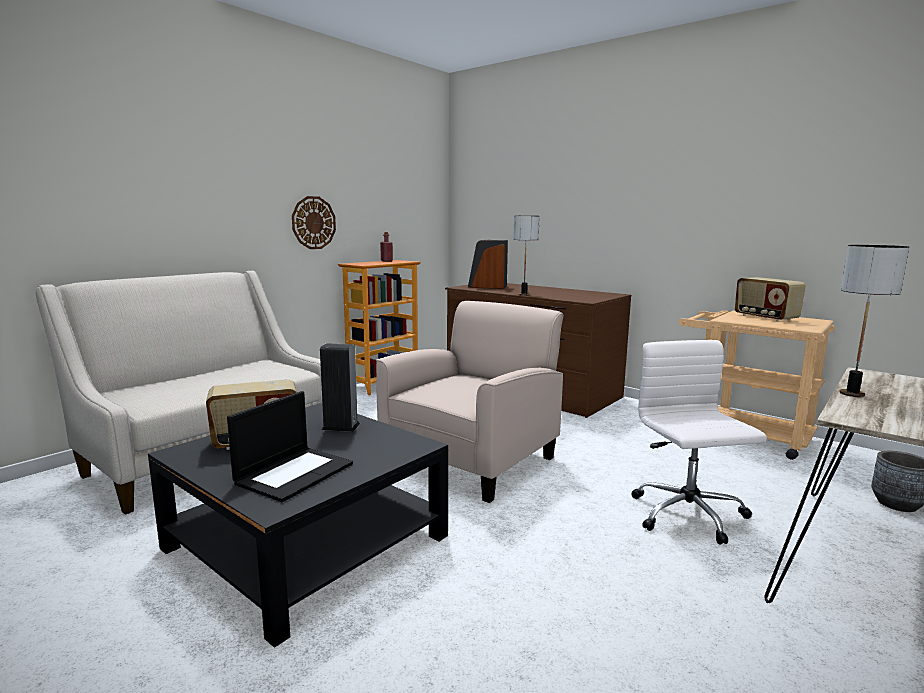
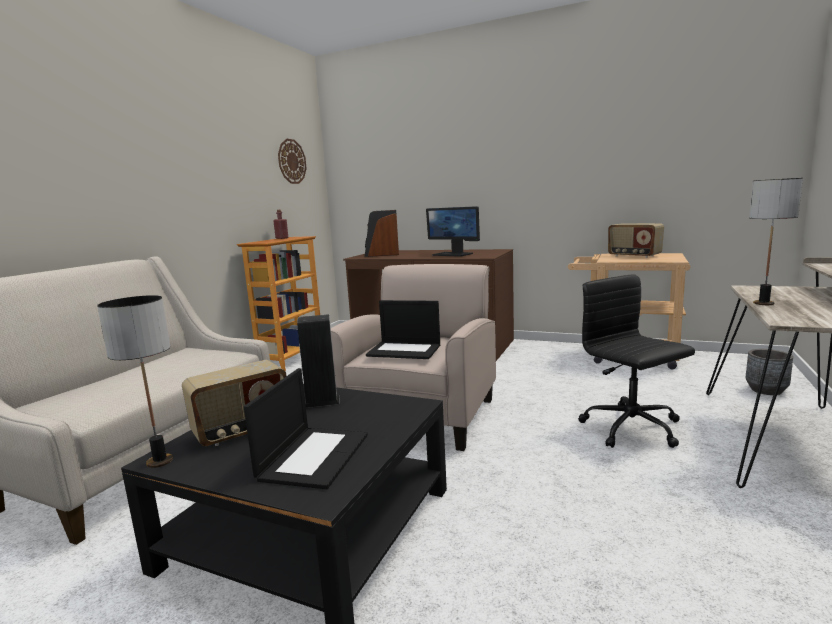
camera: 15 degrees left, 0 degrees up
wall clock [292,196,336,249] -> wall clock moved to [278,139,307,184]
table lamp [513,216,540,296] -> table lamp moved to [97,295,173,468]
white office chair [631,340,767,545] -> black office chair [578,274,695,448]
none -> laptop [366,300,440,359]
none -> monitor [426,206,480,257]

